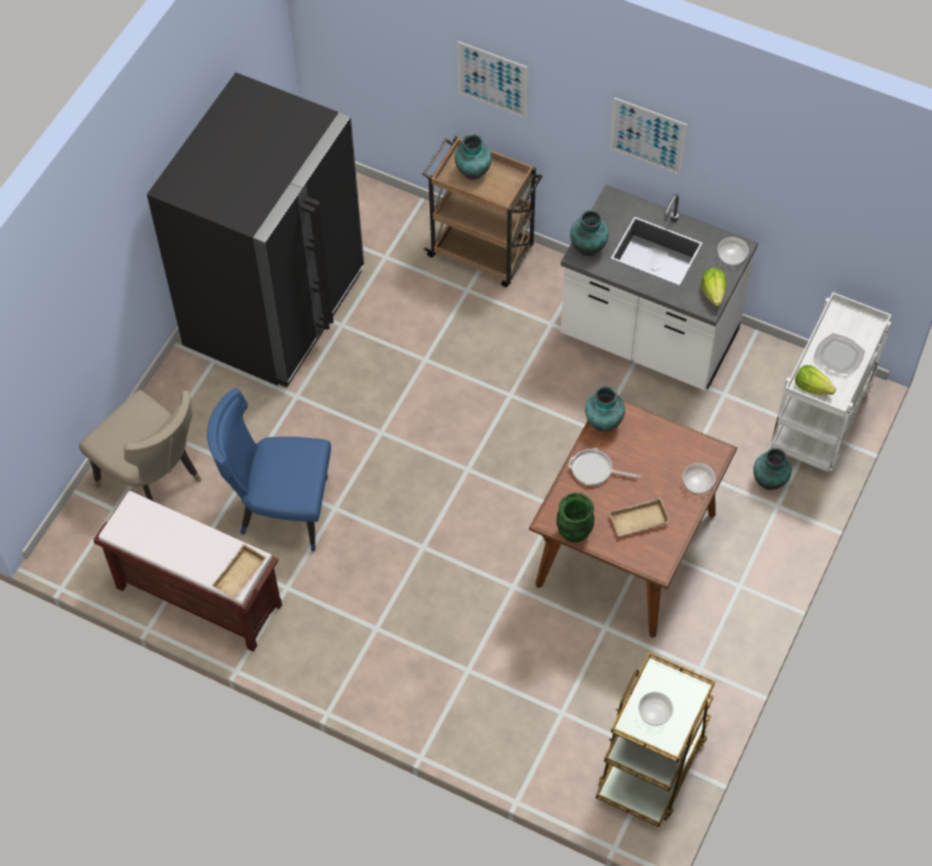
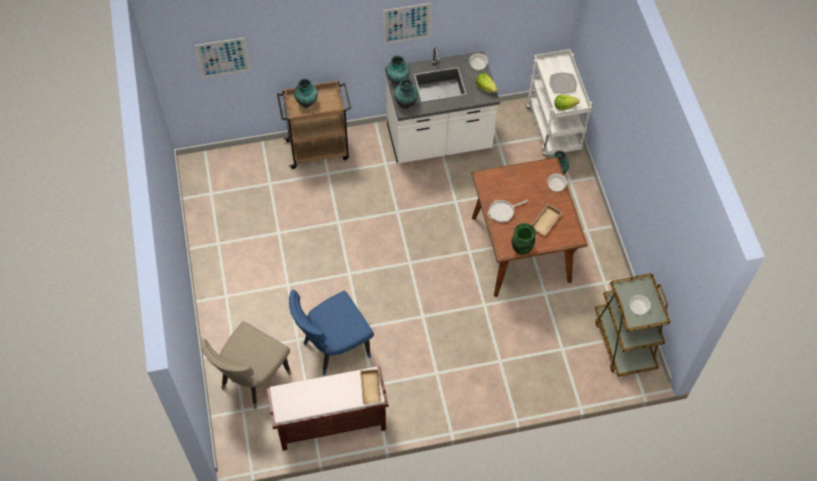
camera: 40 degrees left, 0 degrees up
beige chair [79,390,202,501] -> beige chair turned 120 degrees clockwise [200,321,291,409]
black fridge [147,72,364,388] -> none
picture [458,41,528,119] -> picture moved to [195,37,250,78]
vase [585,386,625,432] -> vase moved to [386,55,410,85]

